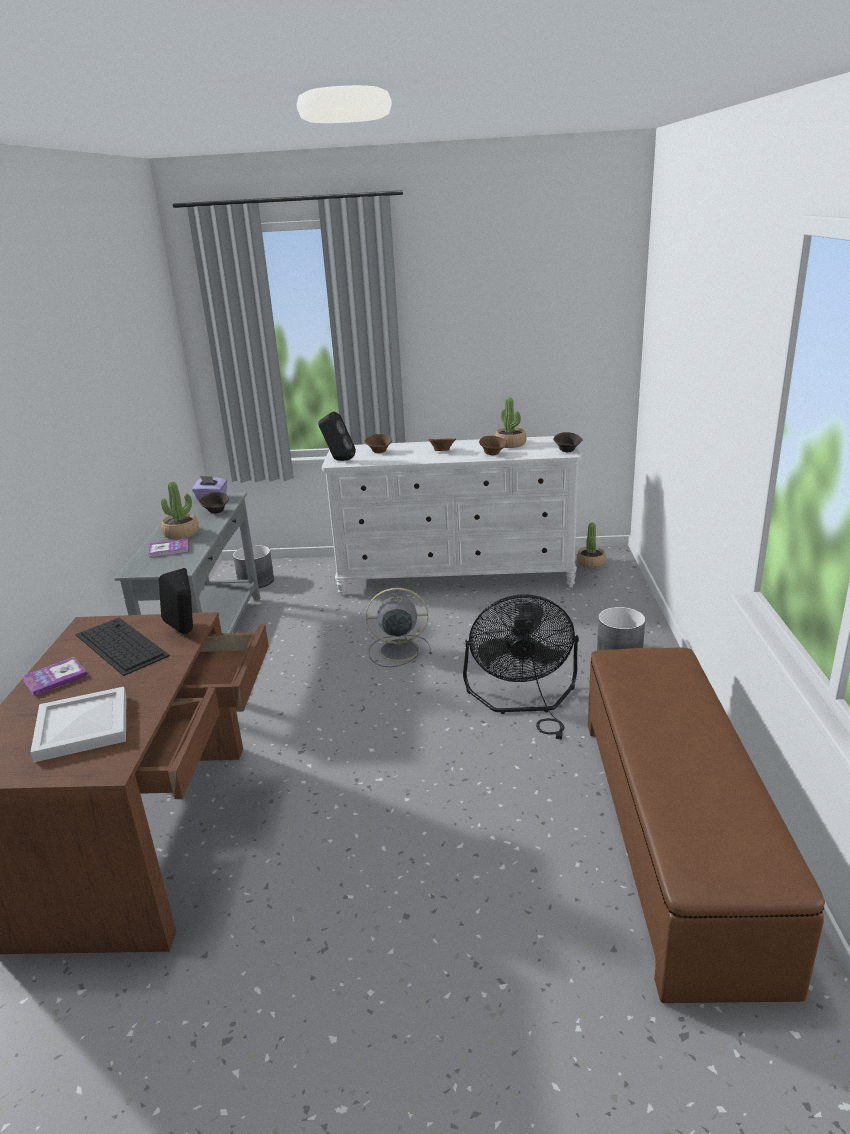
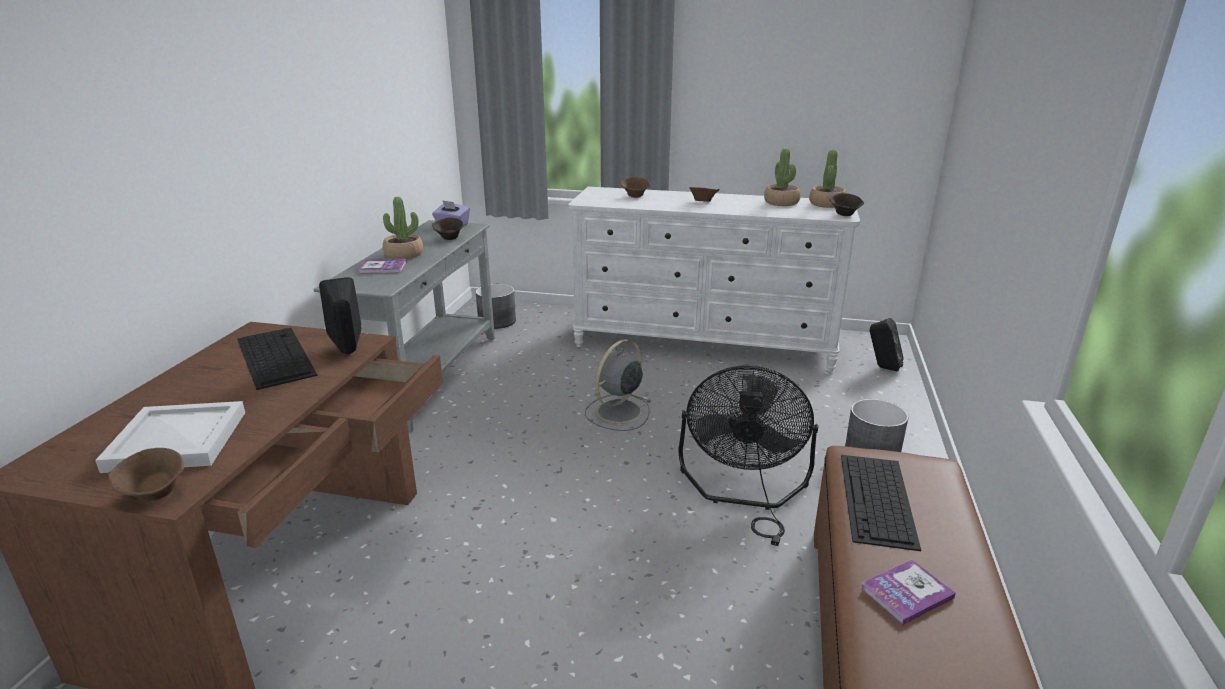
camera: 10 degrees right, 0 degrees up
book [22,657,88,696] -> book moved to [860,559,956,625]
black speaker [318,412,356,461] -> black speaker moved to [870,318,904,371]
grey fan [366,588,432,667] -> grey fan turned 60 degrees counterclockwise [585,339,650,431]
brown bowl [479,436,507,456] -> brown bowl moved to [108,448,184,501]
potted plant [577,522,606,568] -> potted plant moved to [809,150,846,208]
none -> keyboard [841,455,921,551]

